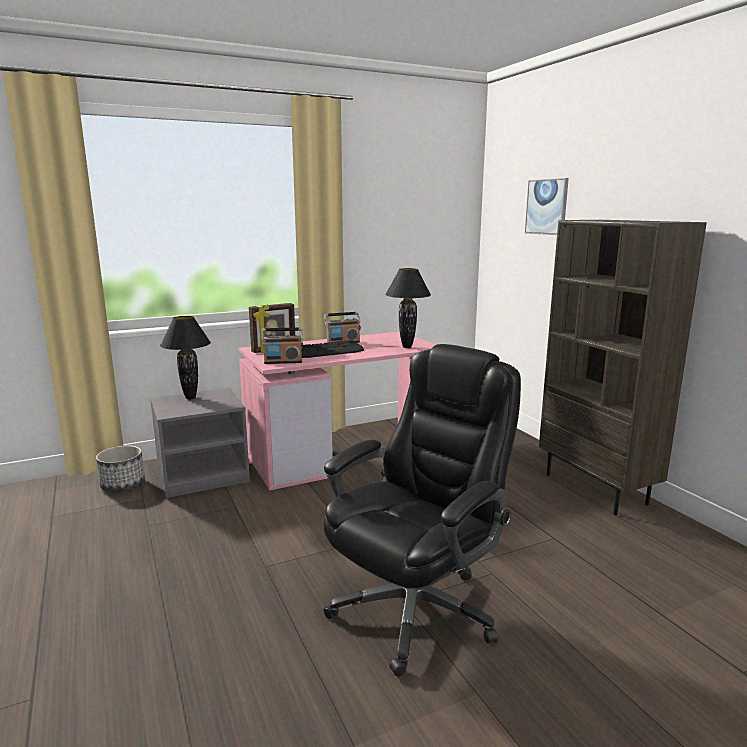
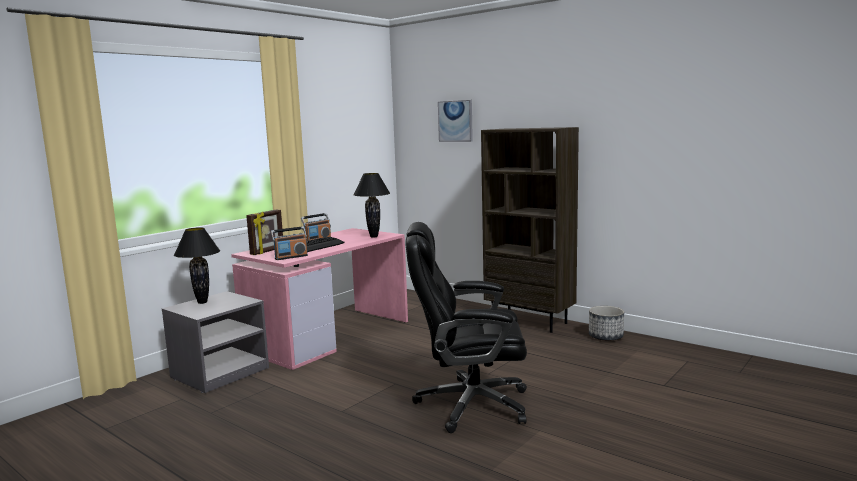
camera: 25 degrees left, 5 degrees down
planter [96,445,145,492] -> planter moved to [589,306,624,341]
black office chair [323,344,521,676] -> black office chair turned 105 degrees counterclockwise [405,222,527,433]

